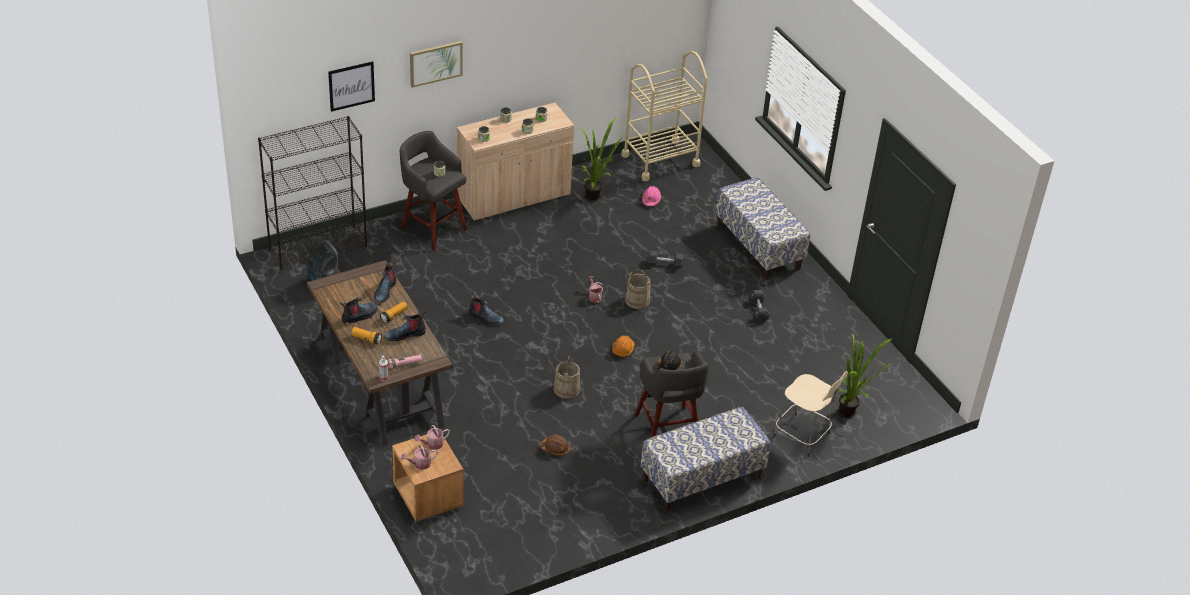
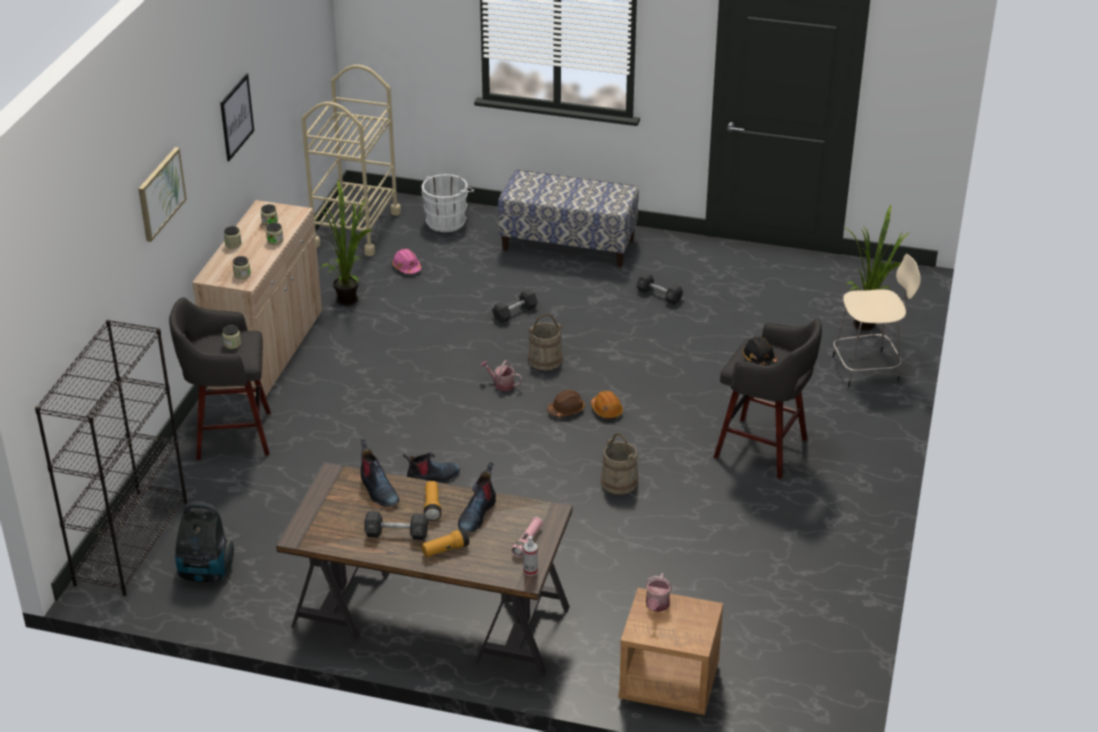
camera: 45 degrees left, 5 degrees down
picture [328,61,375,112] -> picture moved to [220,73,254,161]
boot [340,297,378,324] -> black dumbbell [364,511,428,540]
watering can [401,444,438,470] -> none
brown hard hat [540,435,570,455] -> brown hard hat moved to [547,390,585,417]
bench [641,407,770,512] -> none
none -> white bucket [422,174,474,232]

